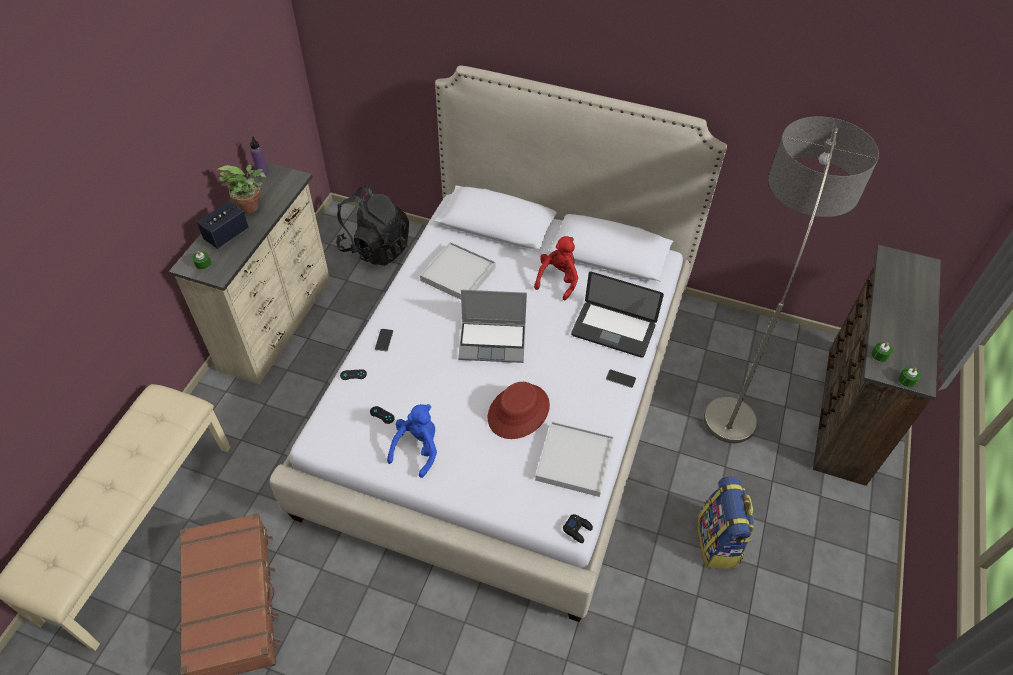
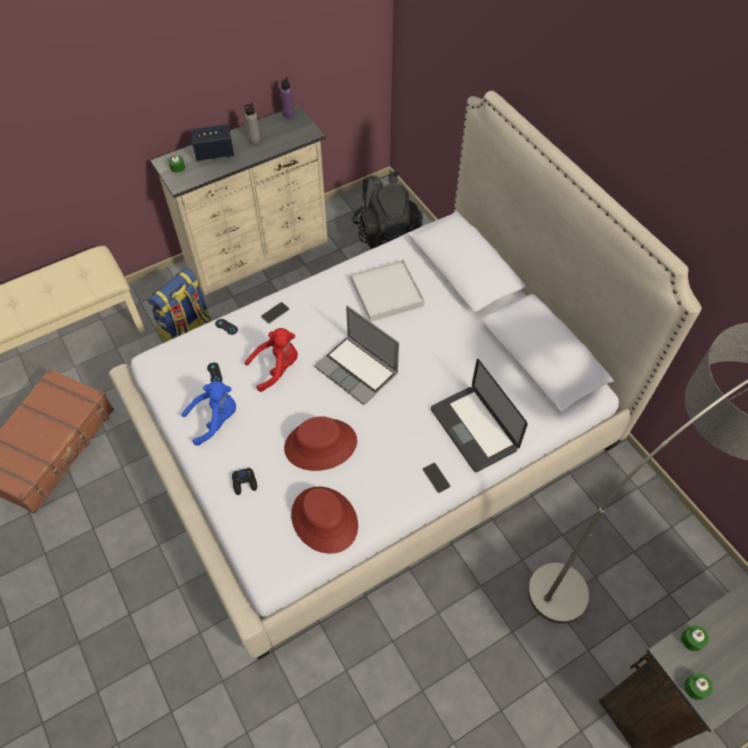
camera: 40 degrees right, 5 degrees up
potted plant [217,165,266,213] -> grey bottle [244,102,260,144]
red plush toy [534,236,578,301] -> red plush toy moved to [245,328,298,392]
white tray [535,421,614,497] -> red hat [291,487,358,554]
black game controller [563,514,593,543] -> black game controller moved to [232,467,257,495]
backpack [698,477,754,569] -> backpack moved to [148,268,212,342]

